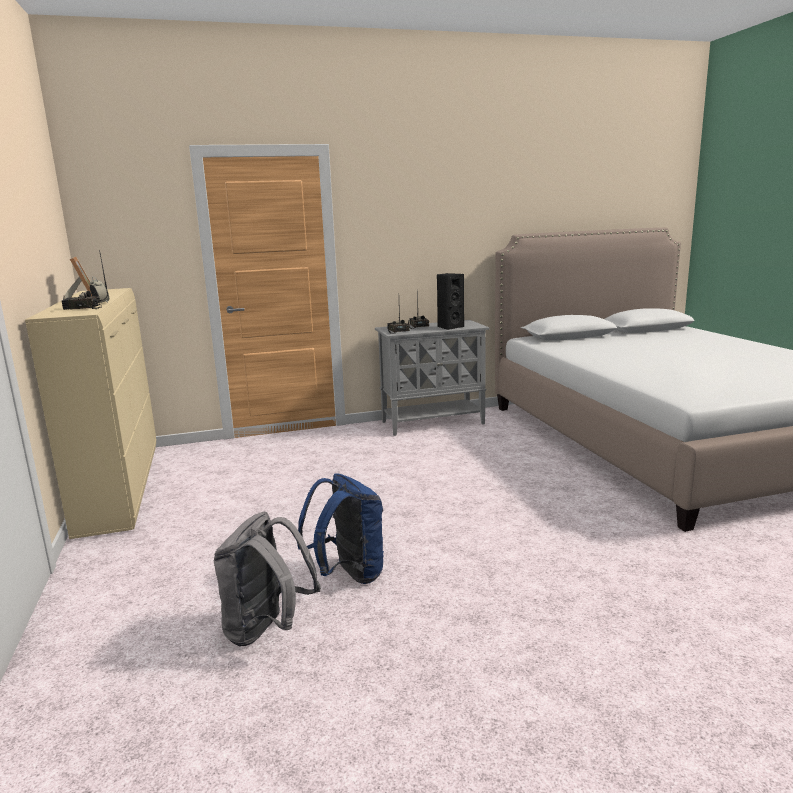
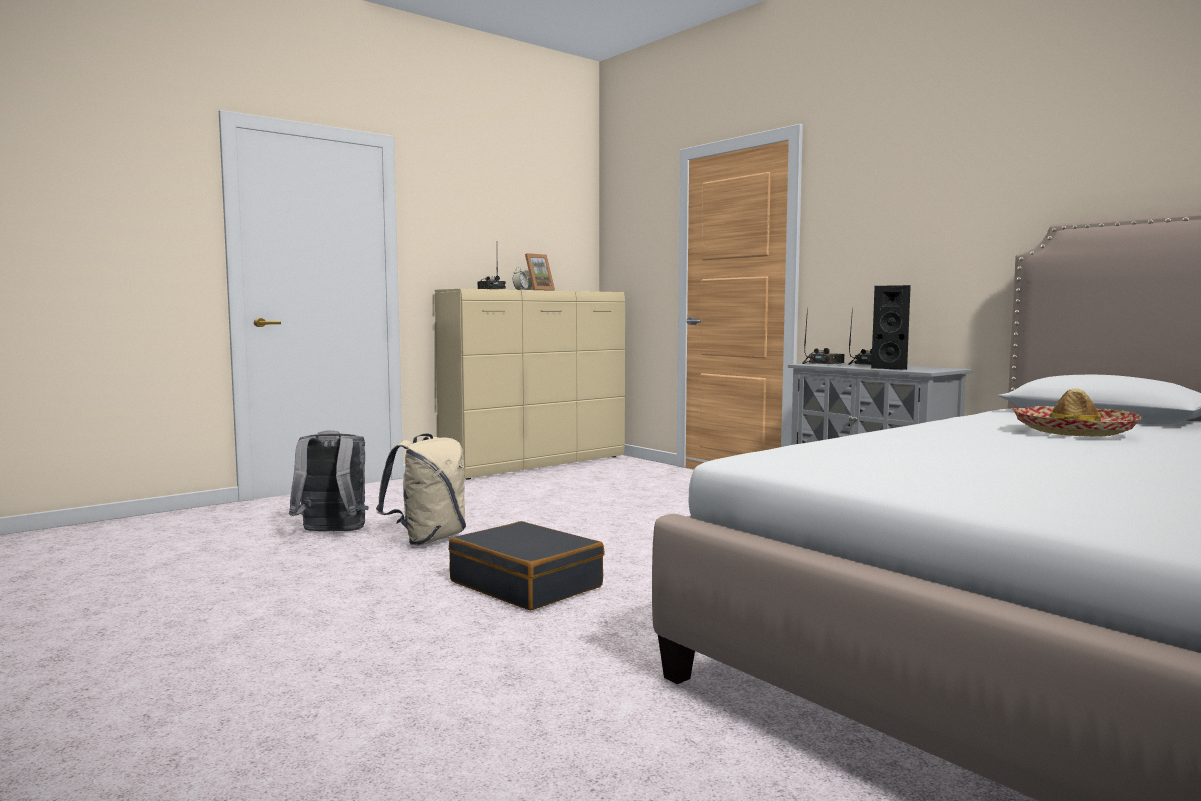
camera: 65 degrees right, 10 degrees down
blue backpack [297,473,384,584] -> beige backpack [376,433,466,546]
none -> black suitcase [449,521,605,610]
none -> hat [1012,389,1141,437]

